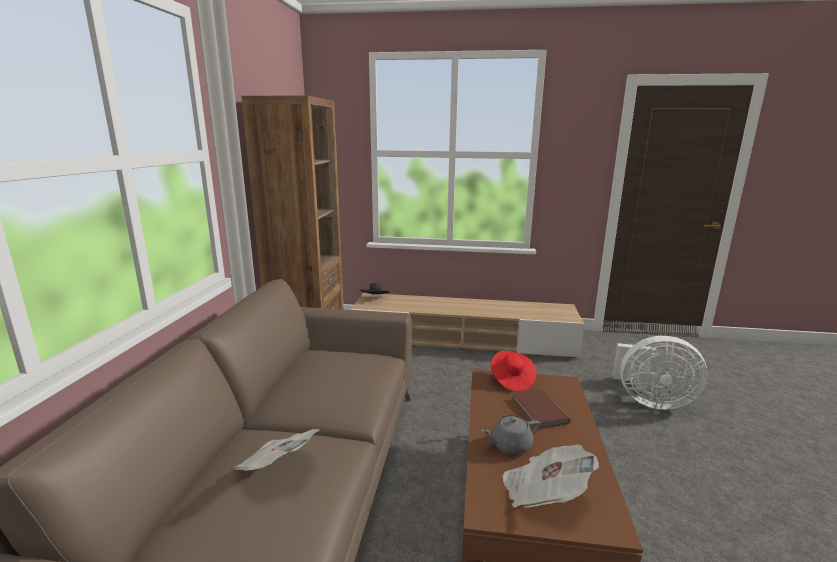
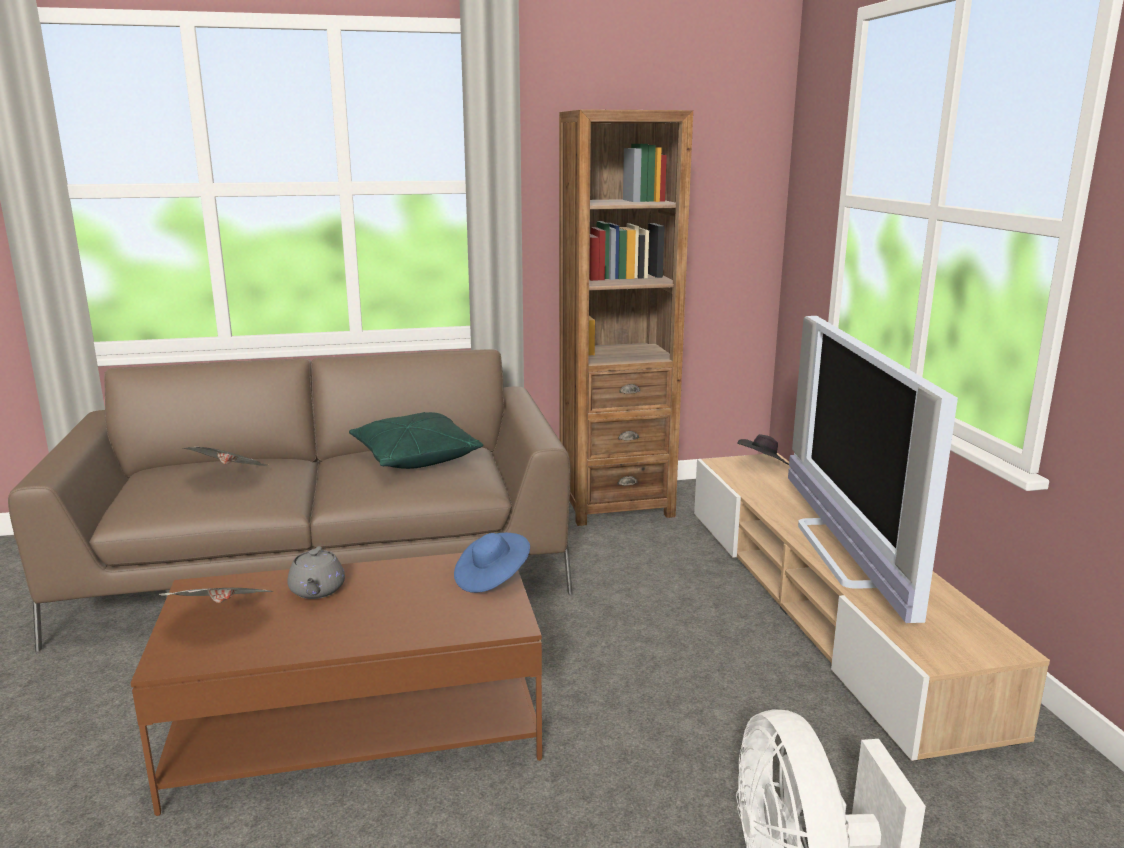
camera: 70 degrees right, 0 degrees up
grey teapot [481,415,540,455] -> grey teapot turned 150 degrees counterclockwise [287,546,345,599]
red hat [490,351,537,392] -> blue hat [454,533,530,593]
brown book [513,390,571,429] -> none
none -> green pillow [349,412,483,469]
none -> television [788,316,958,623]

